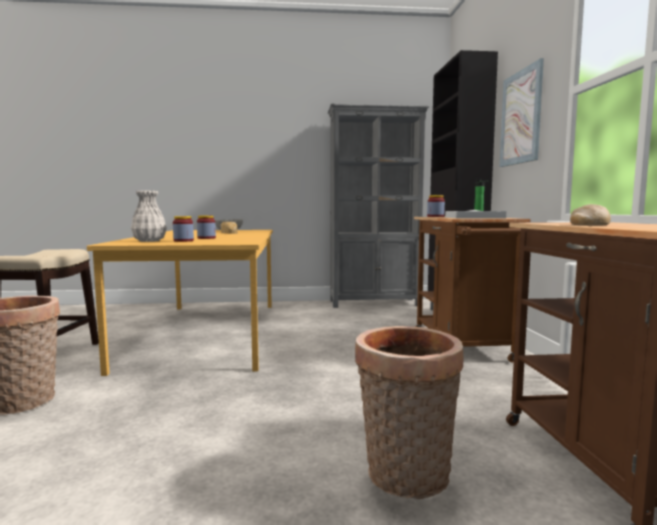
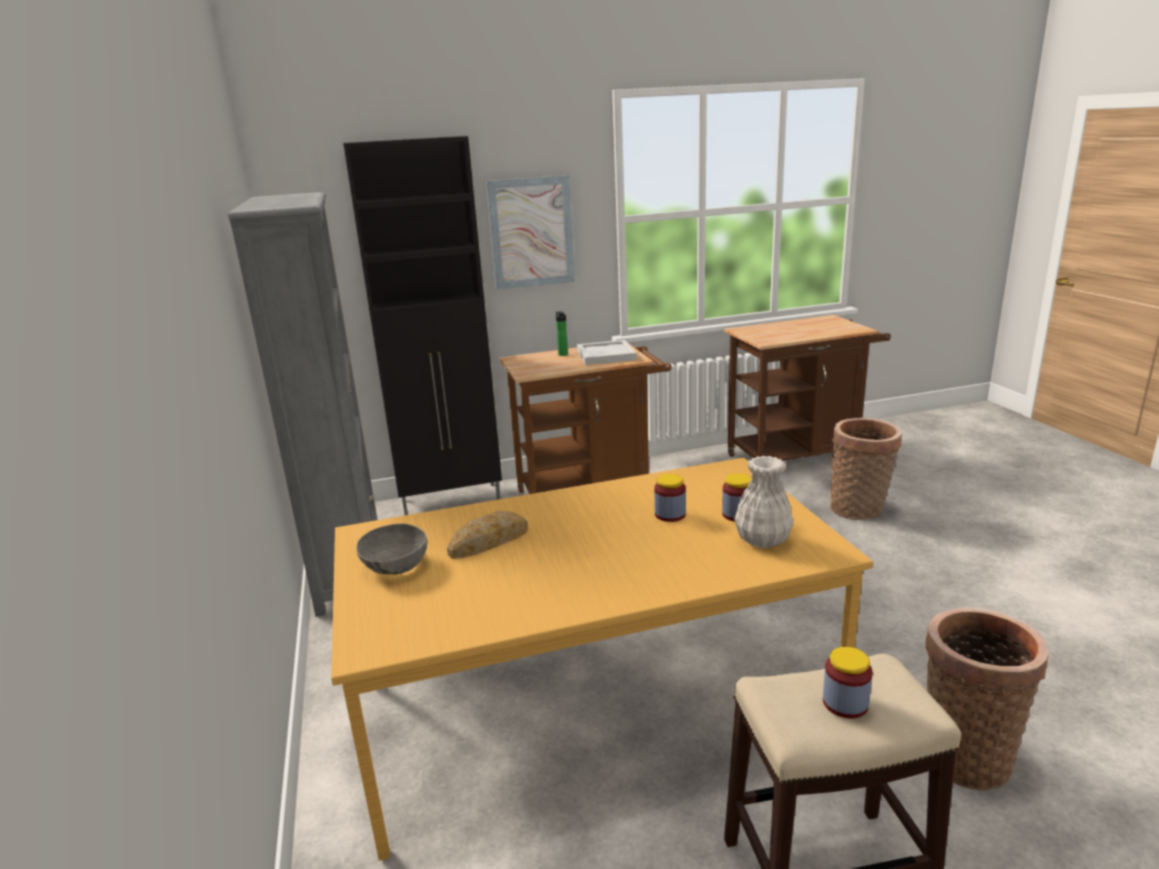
camera: 100 degrees left, 15 degrees up
jar [427,195,445,217] -> jar moved to [823,647,873,718]
bread [570,204,611,226] -> none

